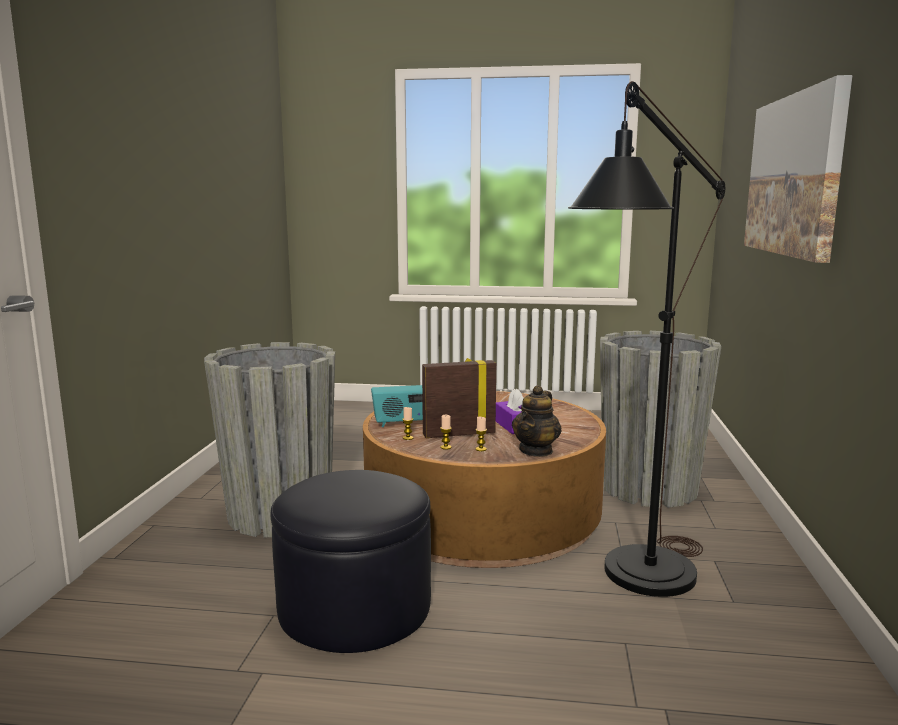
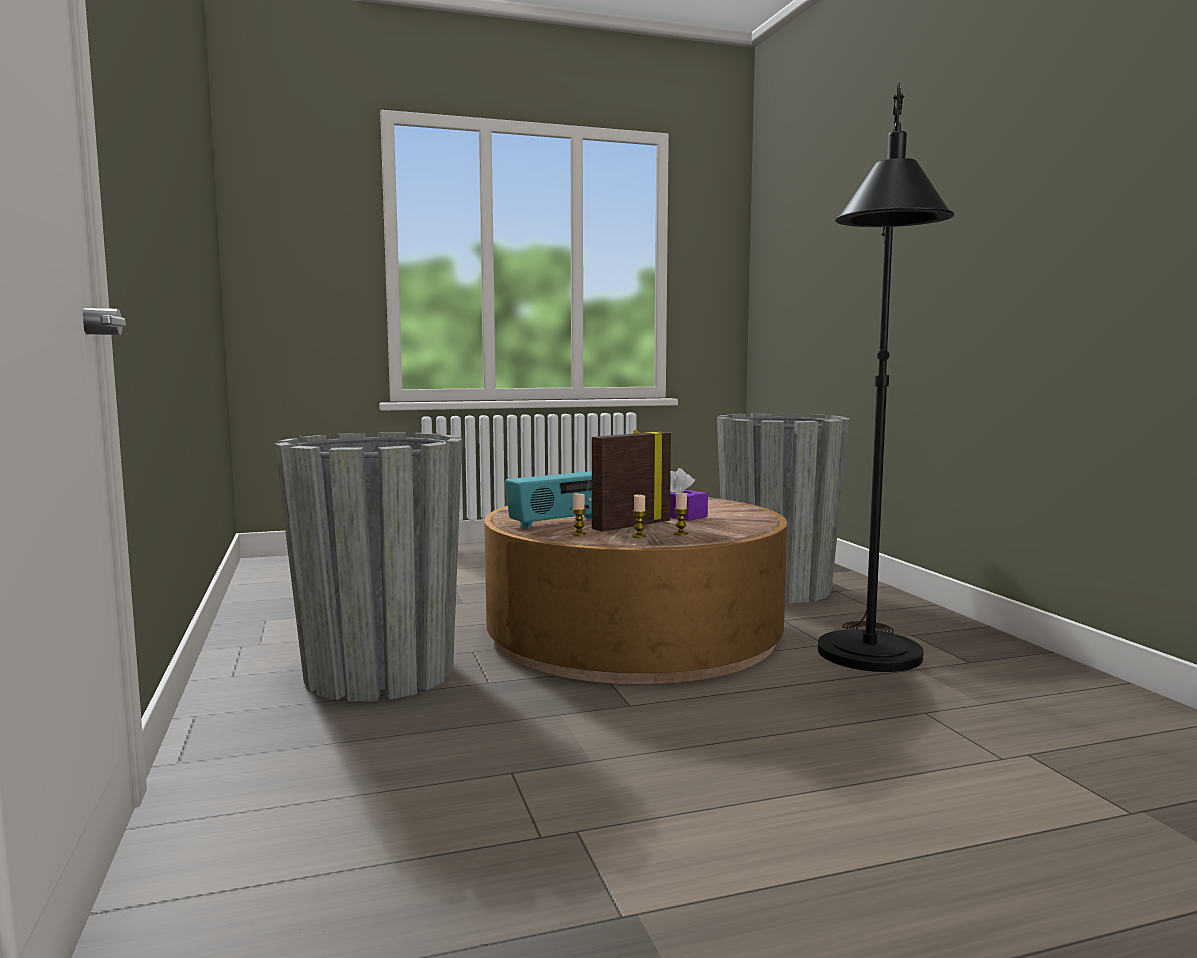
camera: 25 degrees left, 5 degrees down
black ottoman [271,470,431,653] -> none
teapot [512,385,562,457] -> none
picture [744,75,853,263] -> none

